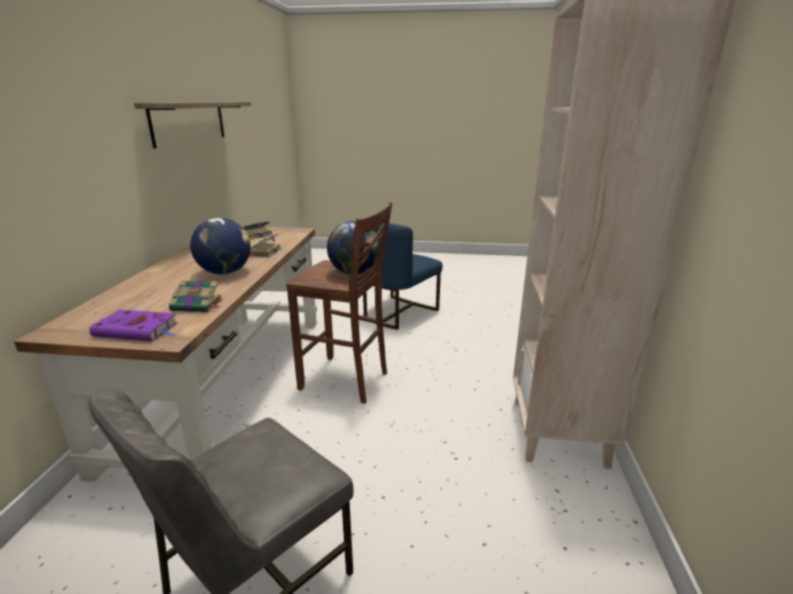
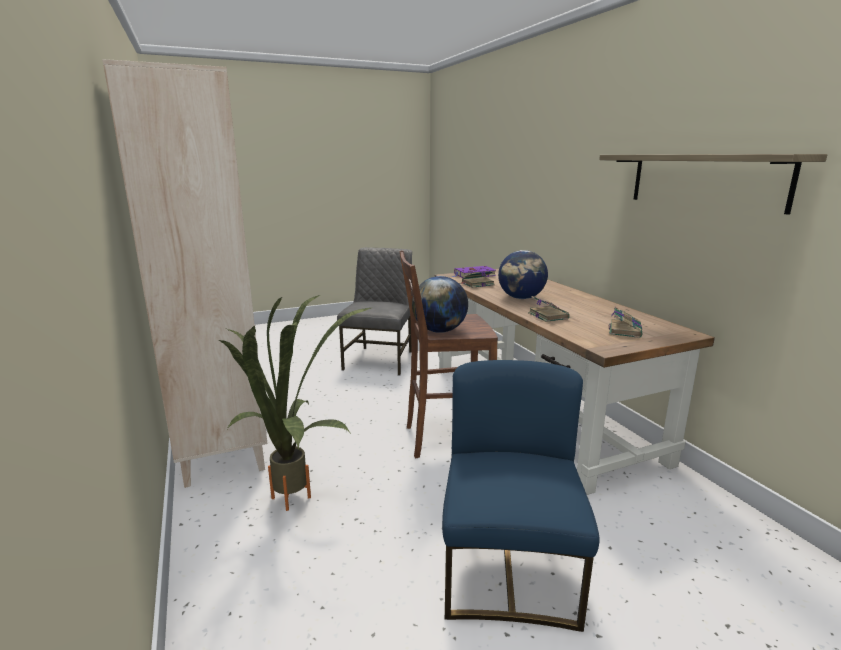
camera: 150 degrees right, 5 degrees down
none -> potted plant [216,295,371,511]

